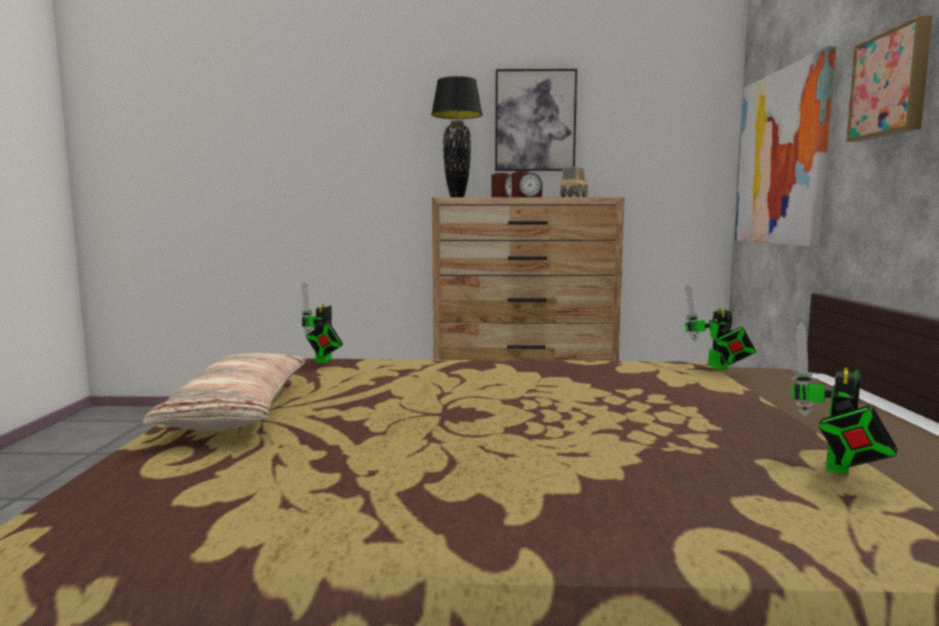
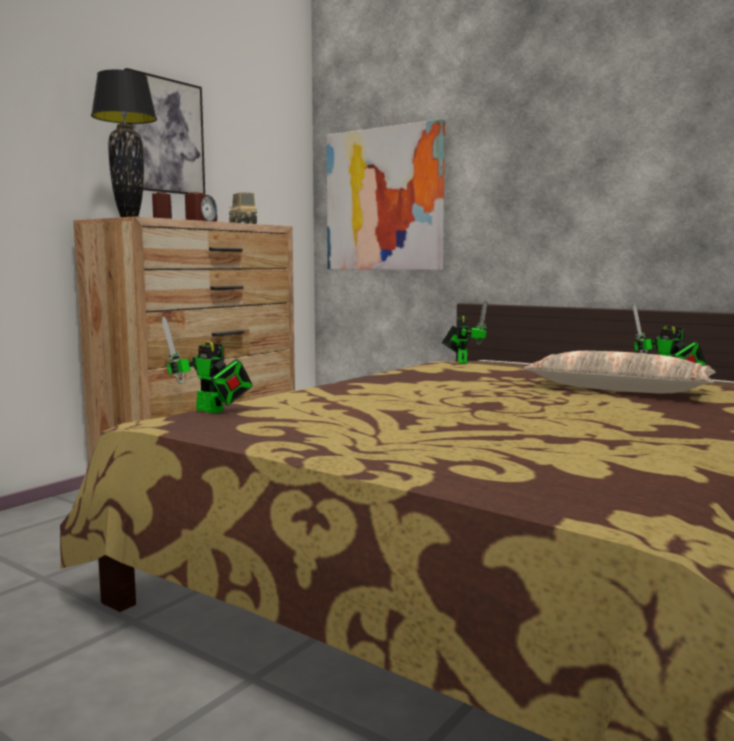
camera: 55 degrees left, 0 degrees up
pillow [142,353,306,431] -> pillow moved to [524,351,716,393]
toy robot [685,284,756,370] -> toy robot turned 120 degrees counterclockwise [442,300,488,363]
picture [846,16,933,142] -> none

